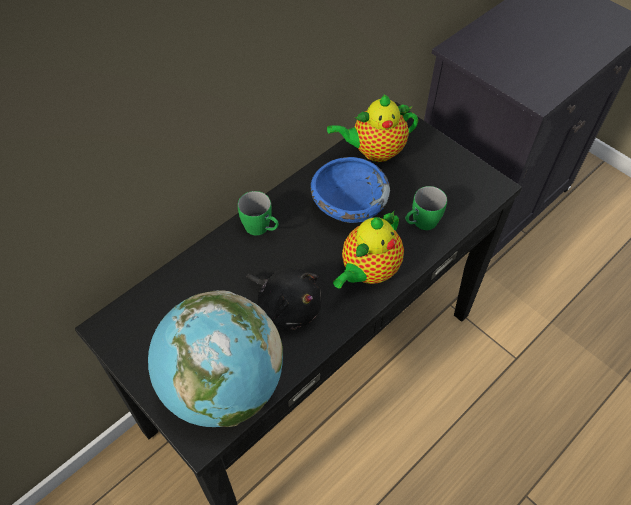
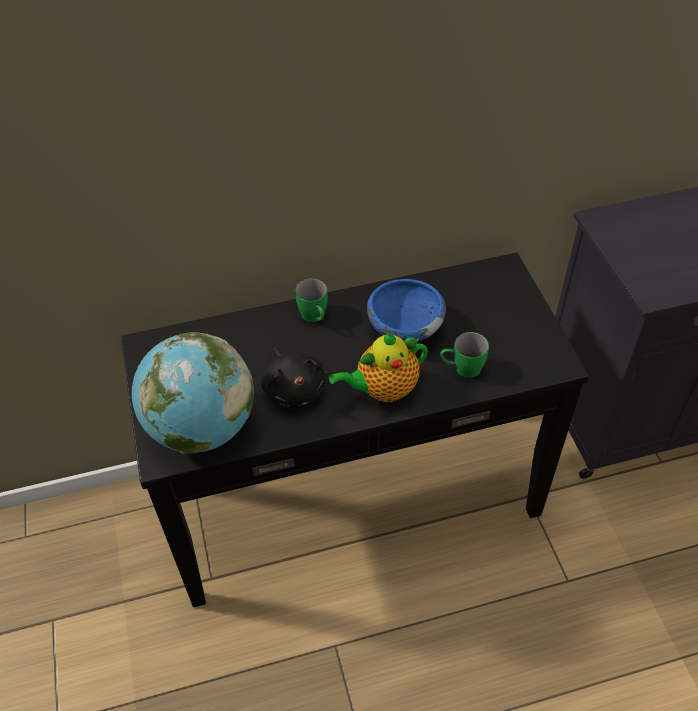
camera: 30 degrees right, 5 degrees down
teapot [327,94,418,162] -> none

